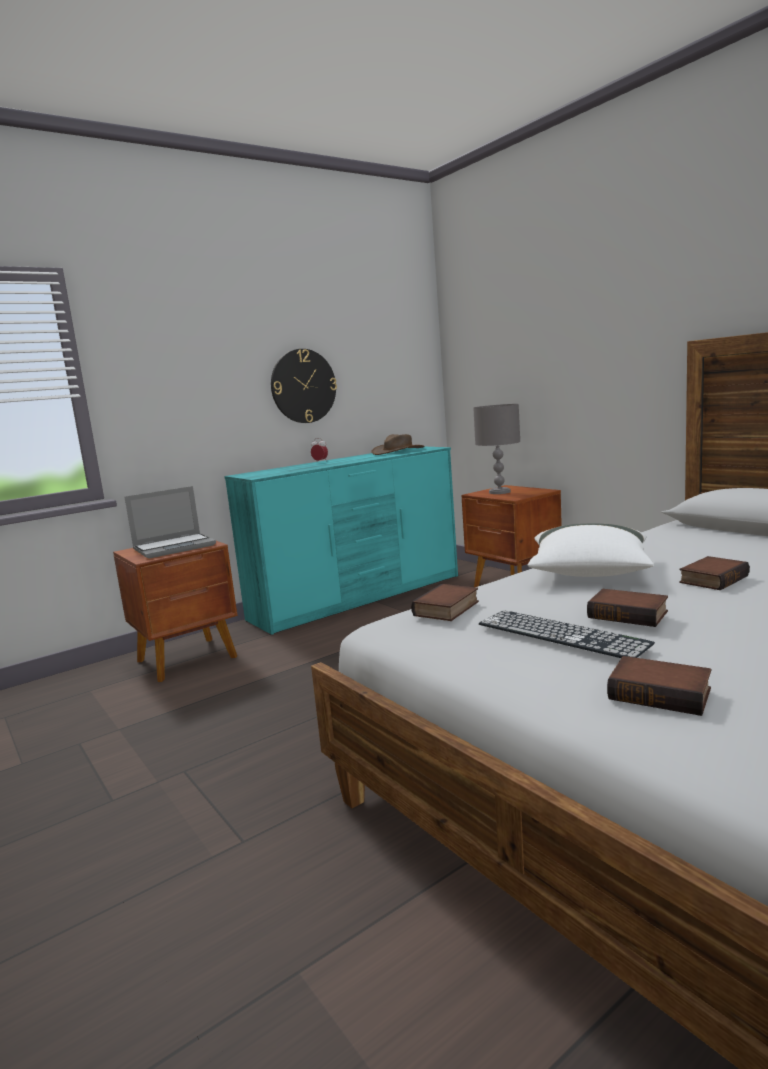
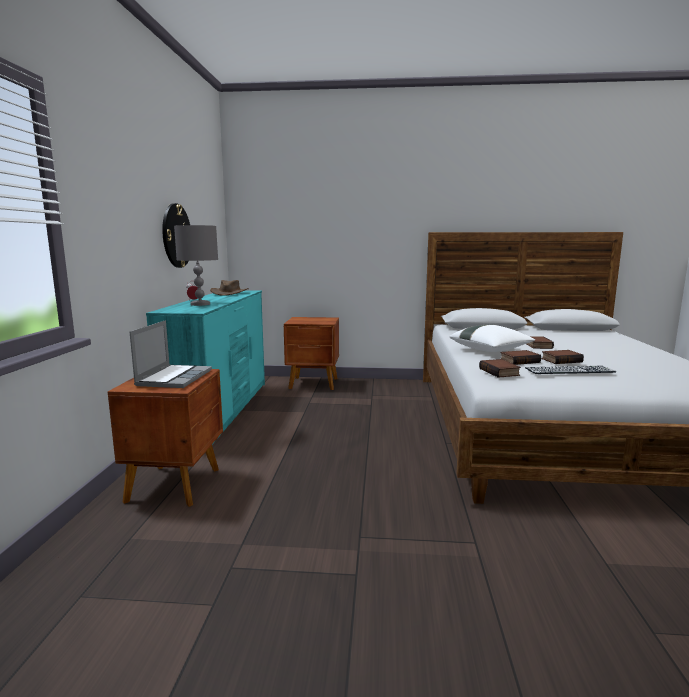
camera: 50 degrees left, 0 degrees up
grey table lamp [473,404,520,494] -> grey table lamp moved to [174,225,218,306]
book [607,656,711,716] -> book moved to [500,350,541,365]

